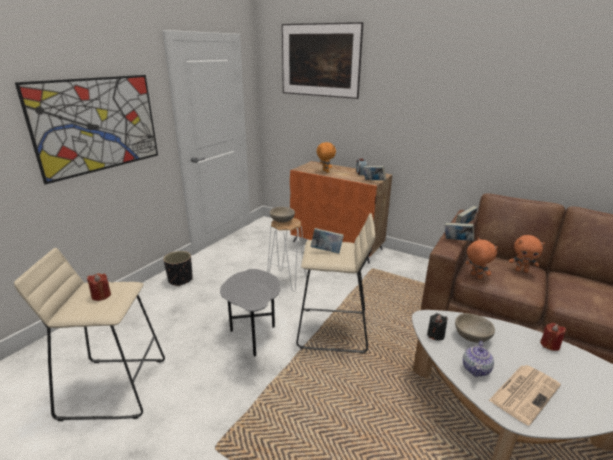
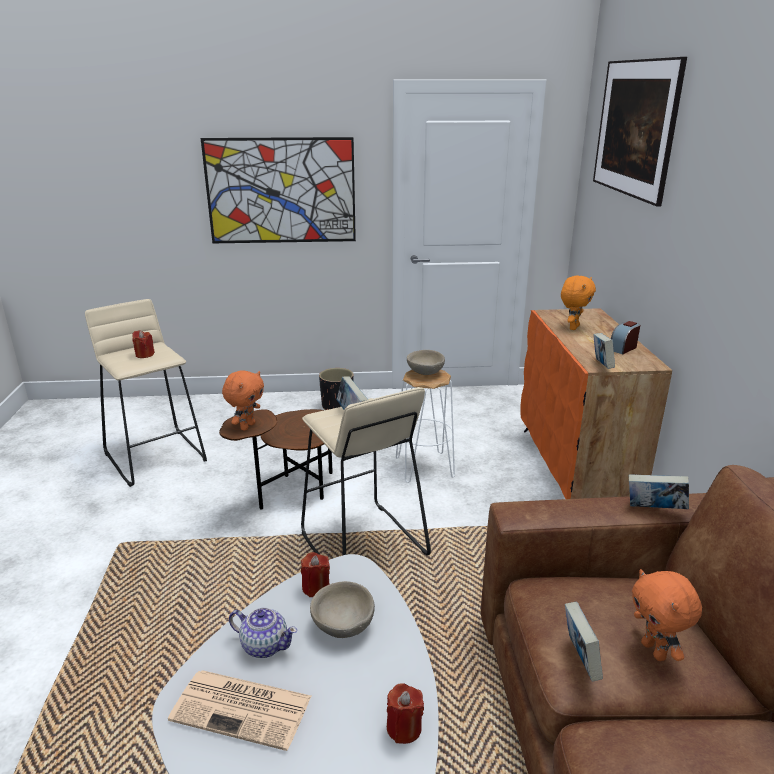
camera: 55 degrees right, 0 degrees up
grey side table [220,269,280,356] -> brown side table [219,409,333,510]
black candle [427,313,448,341] -> red candle [301,552,330,597]
book [445,223,474,241] -> book moved to [565,602,603,682]
teapot [463,341,494,377] -> teapot turned 150 degrees counterclockwise [229,608,297,658]
orange plush toy [466,238,498,279] -> orange plush toy moved to [222,370,264,430]

